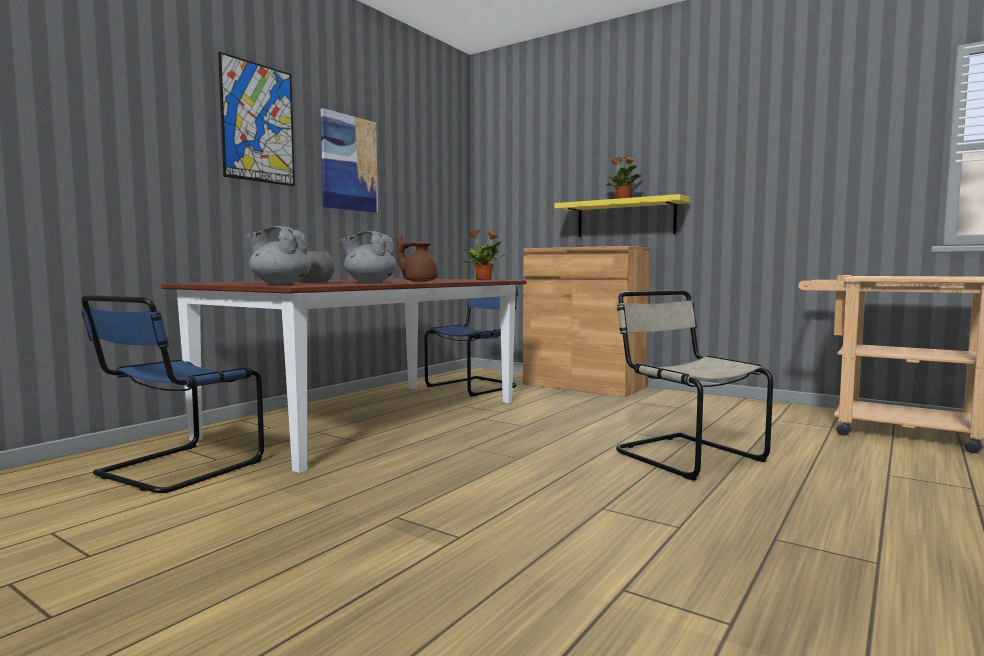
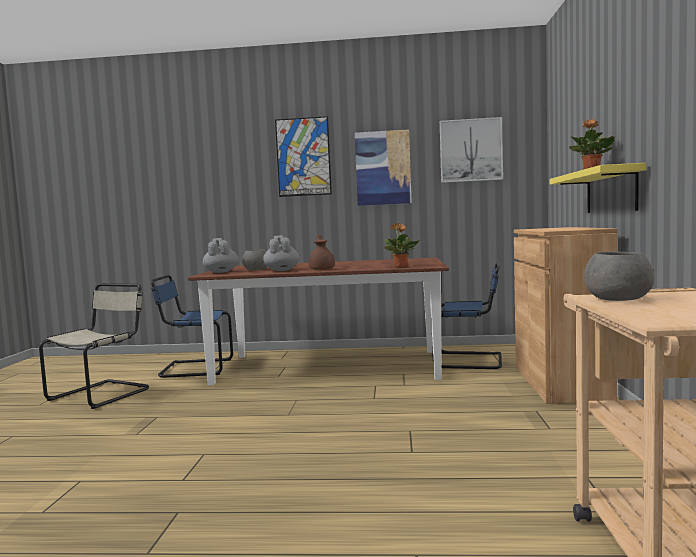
camera: 60 degrees right, 0 degrees up
beige chair [616,290,773,481] -> beige chair moved to [39,283,149,409]
none -> picture [440,117,503,183]
none -> grey bowl [584,251,654,301]

